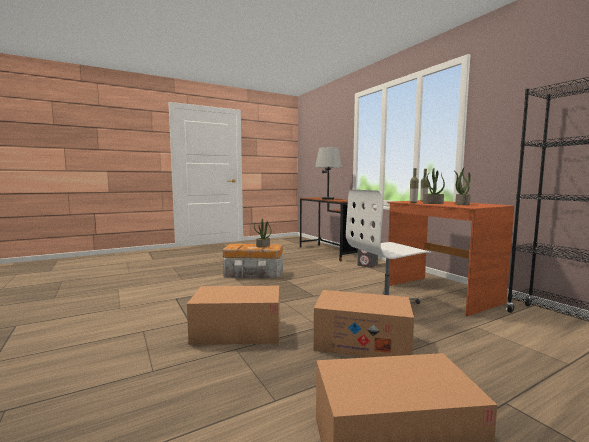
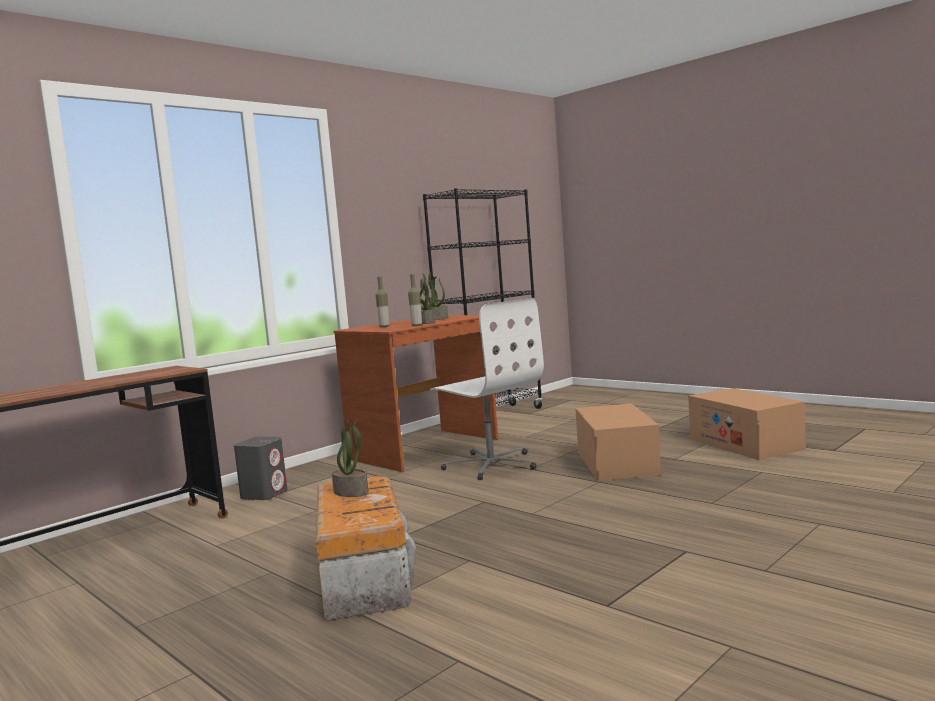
camera: 105 degrees left, 0 degrees up
cardboard box [187,286,280,345] -> none
grey table lamp [315,147,342,200] -> none

